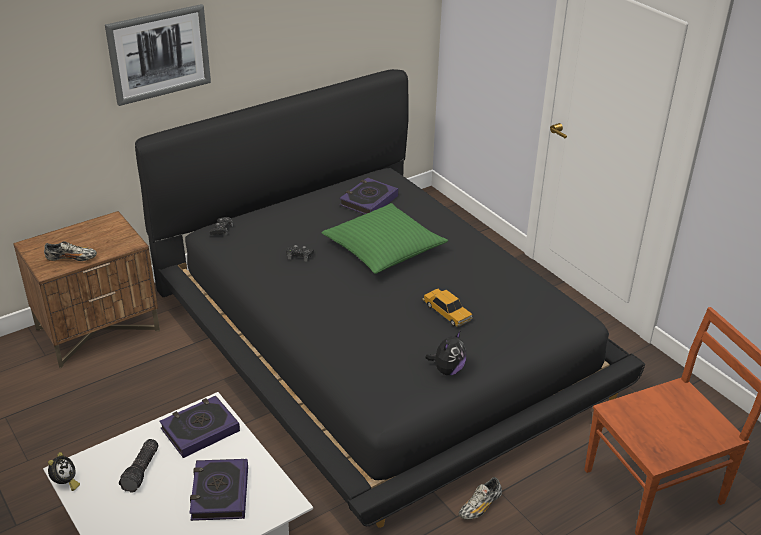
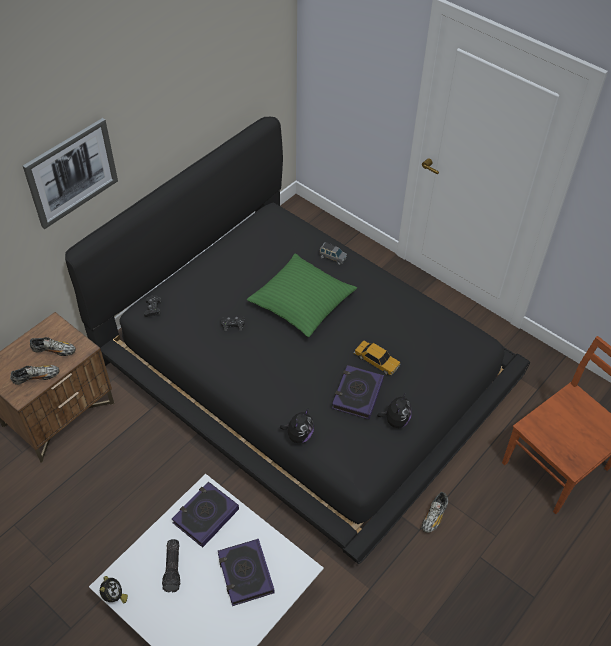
camera: 15 degrees left, 15 degrees up
book [340,177,399,215] -> book moved to [332,365,384,420]
none -> shoe [30,337,76,356]
none -> plush toy [280,409,314,443]
none -> grey toy car [319,242,347,265]

